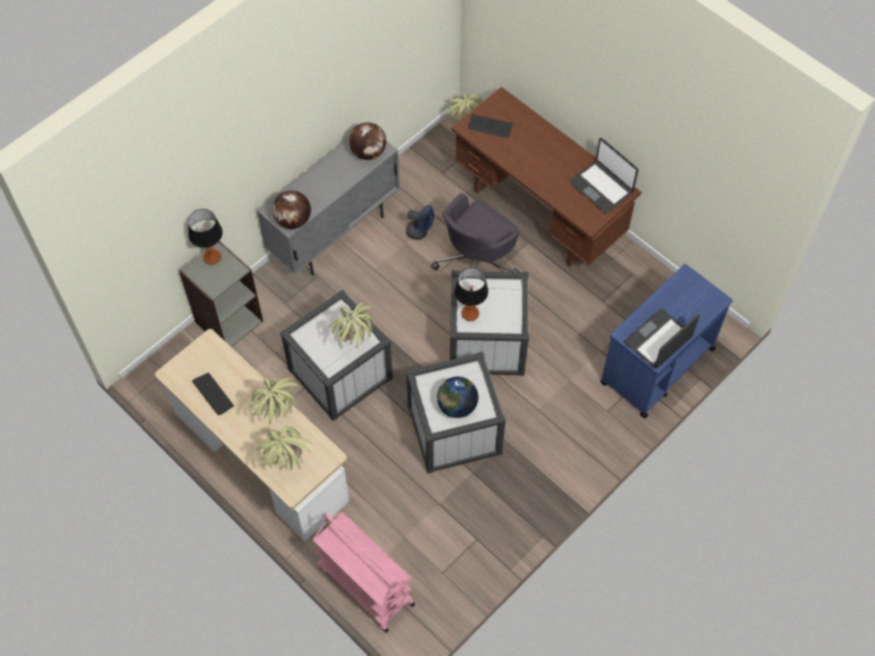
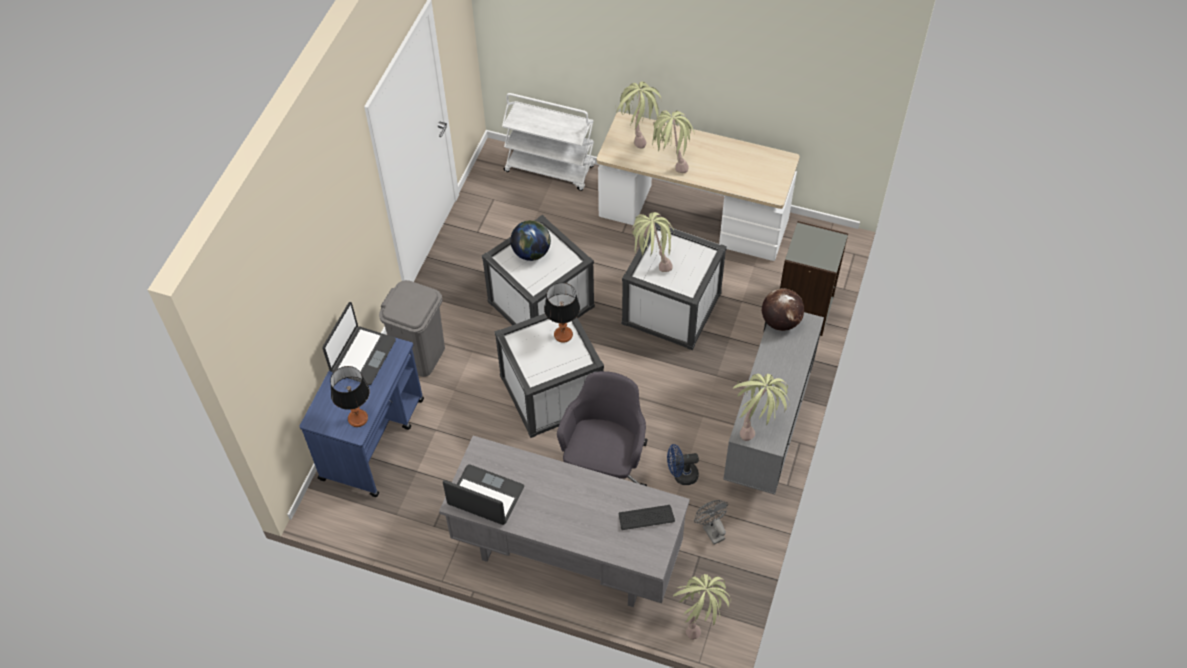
camera: 155 degrees right, 5 degrees down
table lamp [188,209,223,265] -> table lamp moved to [330,366,370,427]
keyboard [192,373,234,415] -> none
pink cart [313,512,415,632] -> white cart [502,93,595,191]
globe [349,122,386,160] -> potted plant [733,373,790,441]
brown desk [451,87,641,267] -> grey desk [439,436,690,607]
none -> grey trash can [379,280,445,377]
none -> grey fan [694,500,729,545]

